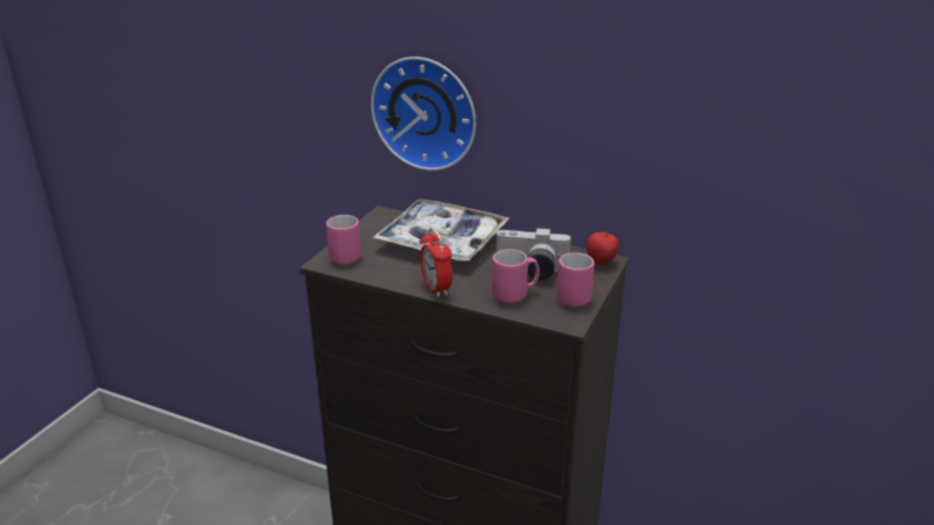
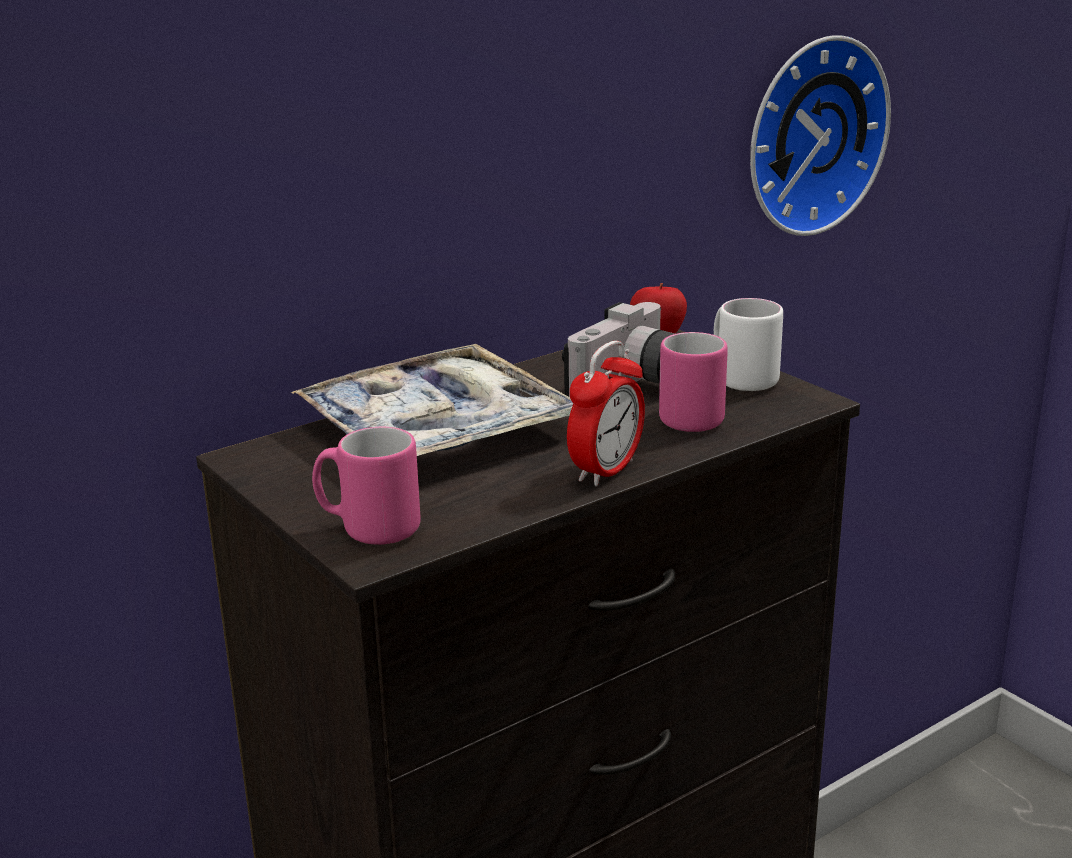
camera: 60 degrees left, 5 degrees down
wall clock [371,57,476,171] -> wall clock moved to [750,35,891,236]
alarm clock [420,228,452,298] -> alarm clock turned 60 degrees counterclockwise [567,341,645,486]
pink mug [557,252,594,307] -> white mug [714,298,783,391]

